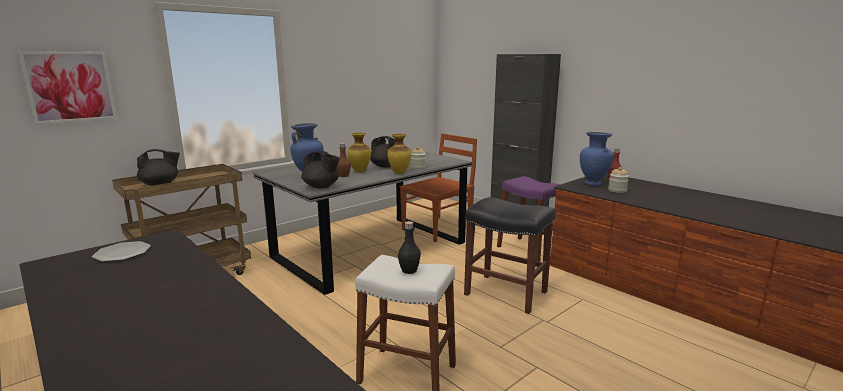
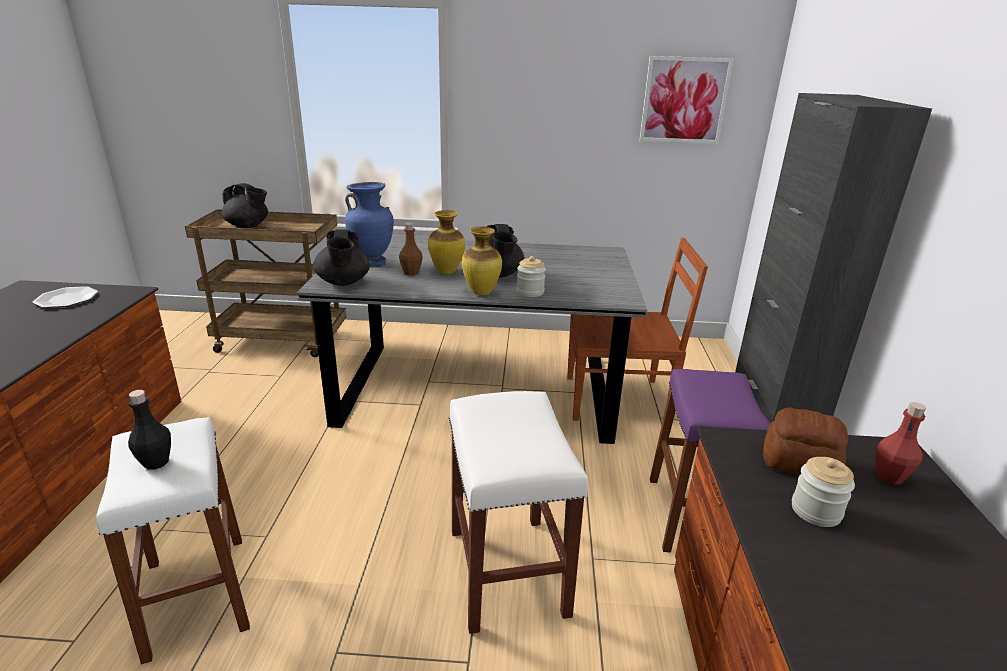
camera: 45 degrees right, 10 degrees up
picture [18,51,117,125] -> picture moved to [639,56,733,144]
black stool [464,197,555,314] -> white stool [449,391,588,634]
blue vase [580,132,613,186] -> bread [763,408,848,475]

